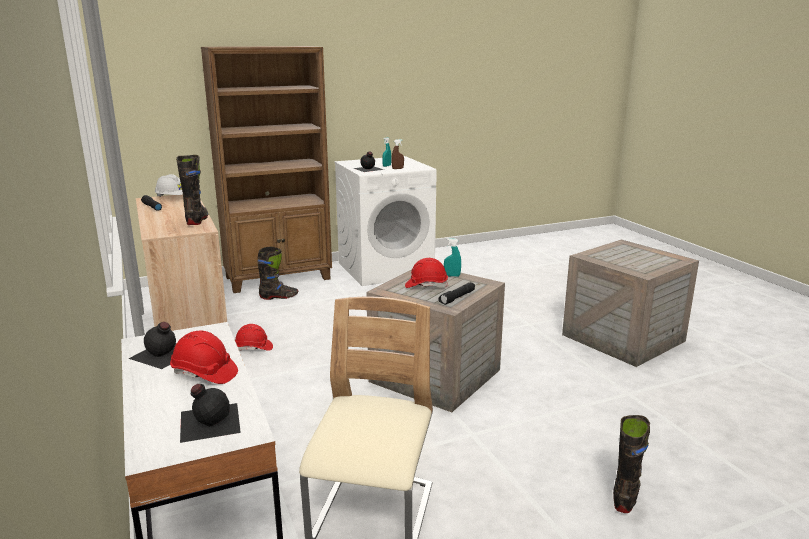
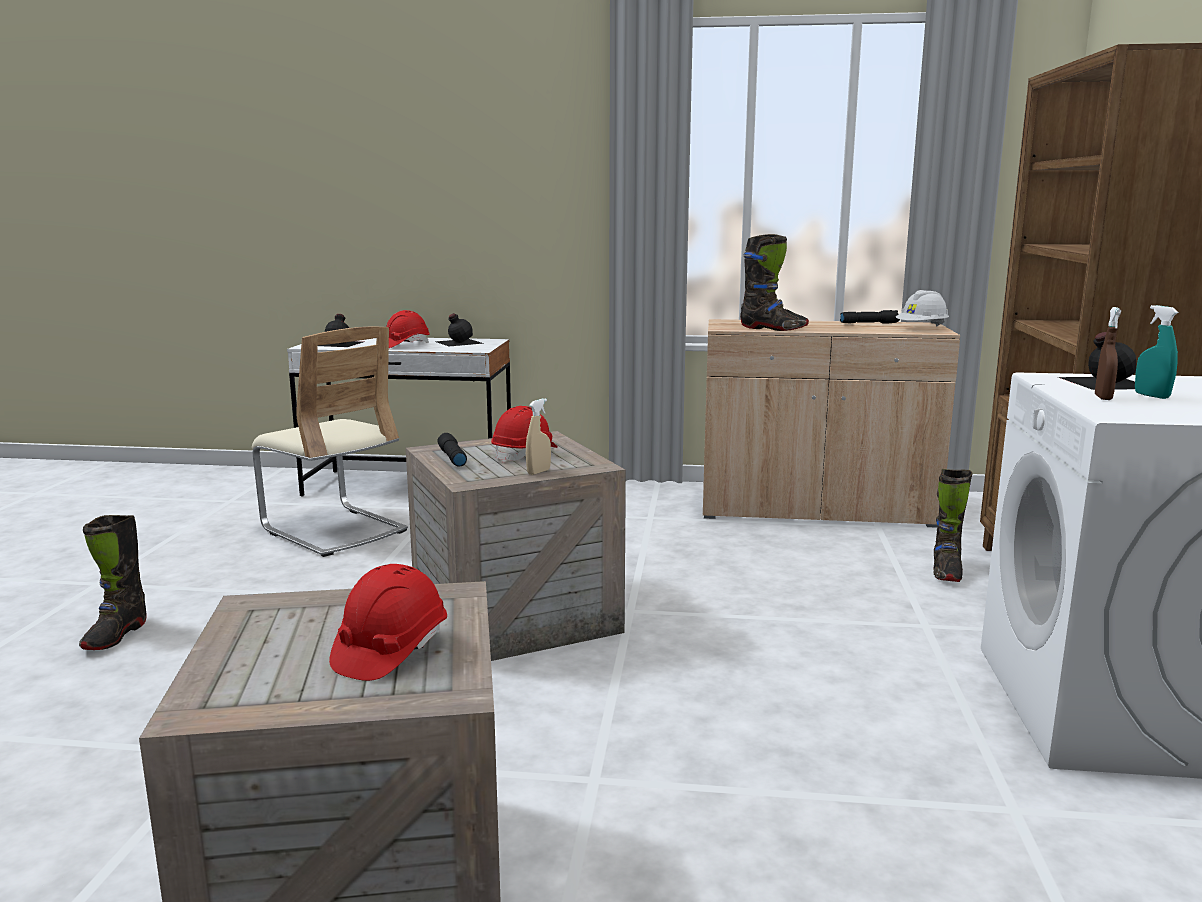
camera: 120 degrees right, 5 degrees down
red hard hat [235,324,273,351] -> red hard hat moved to [329,564,447,681]
turquoise spray bottle [444,238,461,277] -> beige spray bottle [526,398,551,475]
black boot [613,415,650,513] -> black boot turned 45 degrees clockwise [79,515,147,650]

